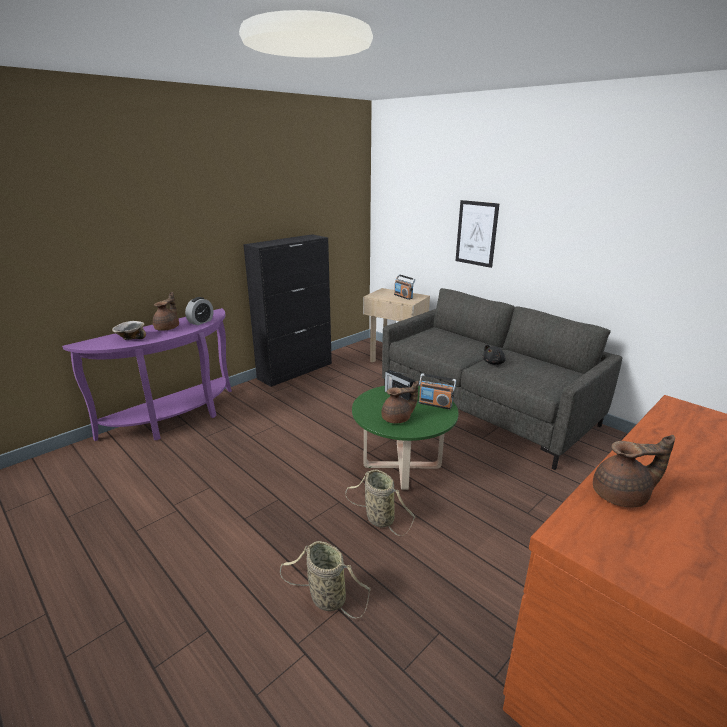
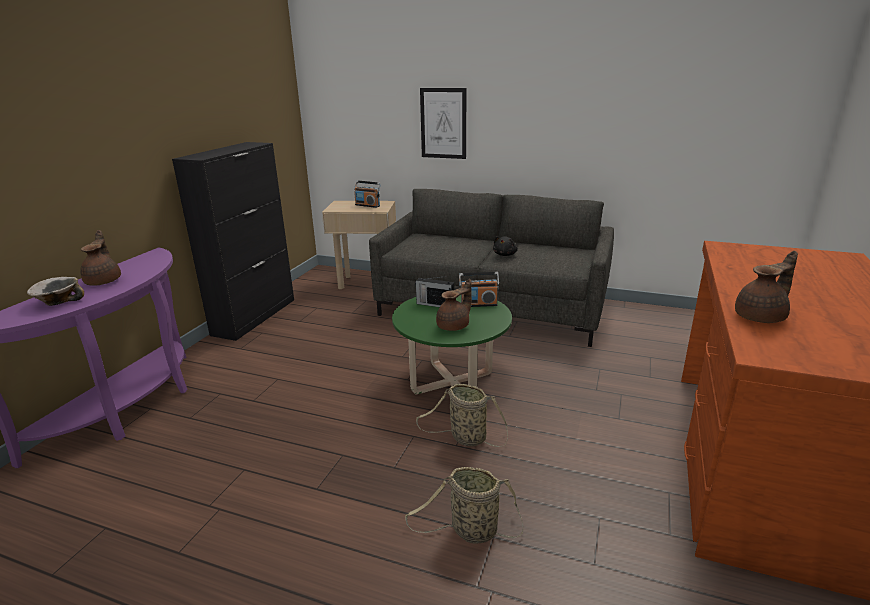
camera: 25 degrees left, 0 degrees up
alarm clock [185,297,213,325] -> none

